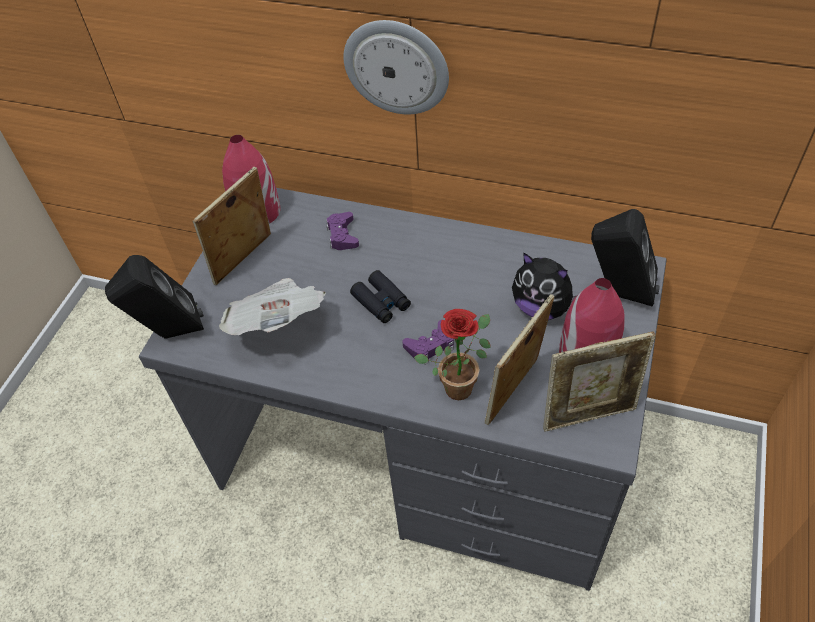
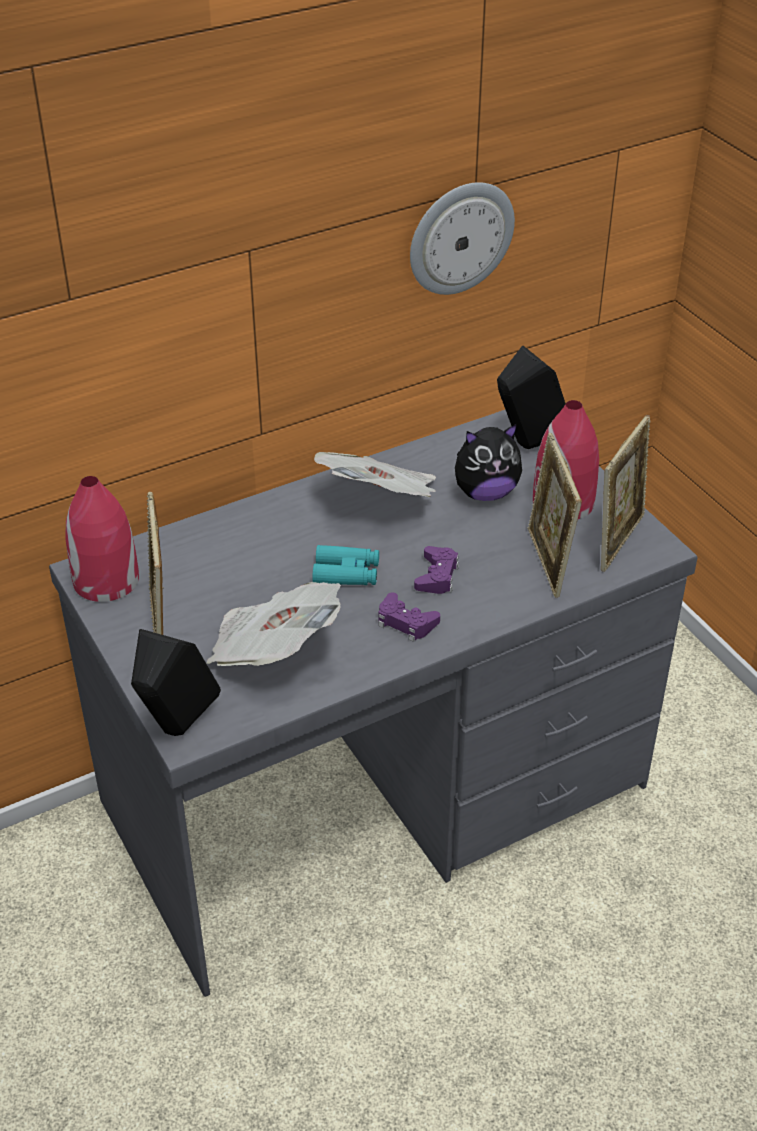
camera: 50 degrees left, 10 degrees down
purple game controller [326,212,359,250] -> purple game controller moved to [378,592,440,642]
wall clock [343,20,449,114] -> wall clock moved to [410,182,515,295]
black binoculars [350,270,411,323] -> turquoise binoculars [312,545,379,585]
potted plant [414,309,491,400] -> none
none -> newspaper [314,452,436,497]

